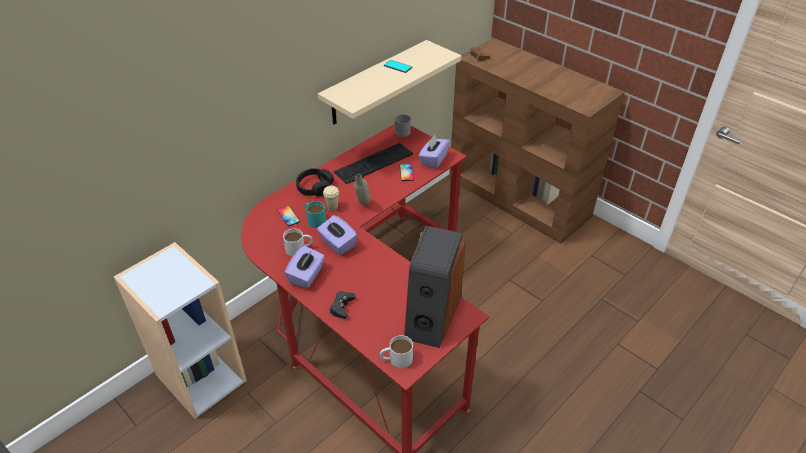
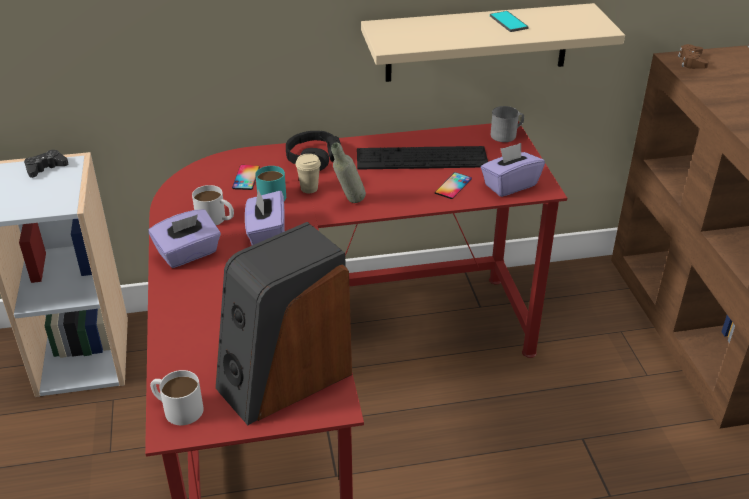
camera: 35 degrees right, 5 degrees down
black game controller [330,291,355,319] -> black game controller moved to [24,150,68,178]

